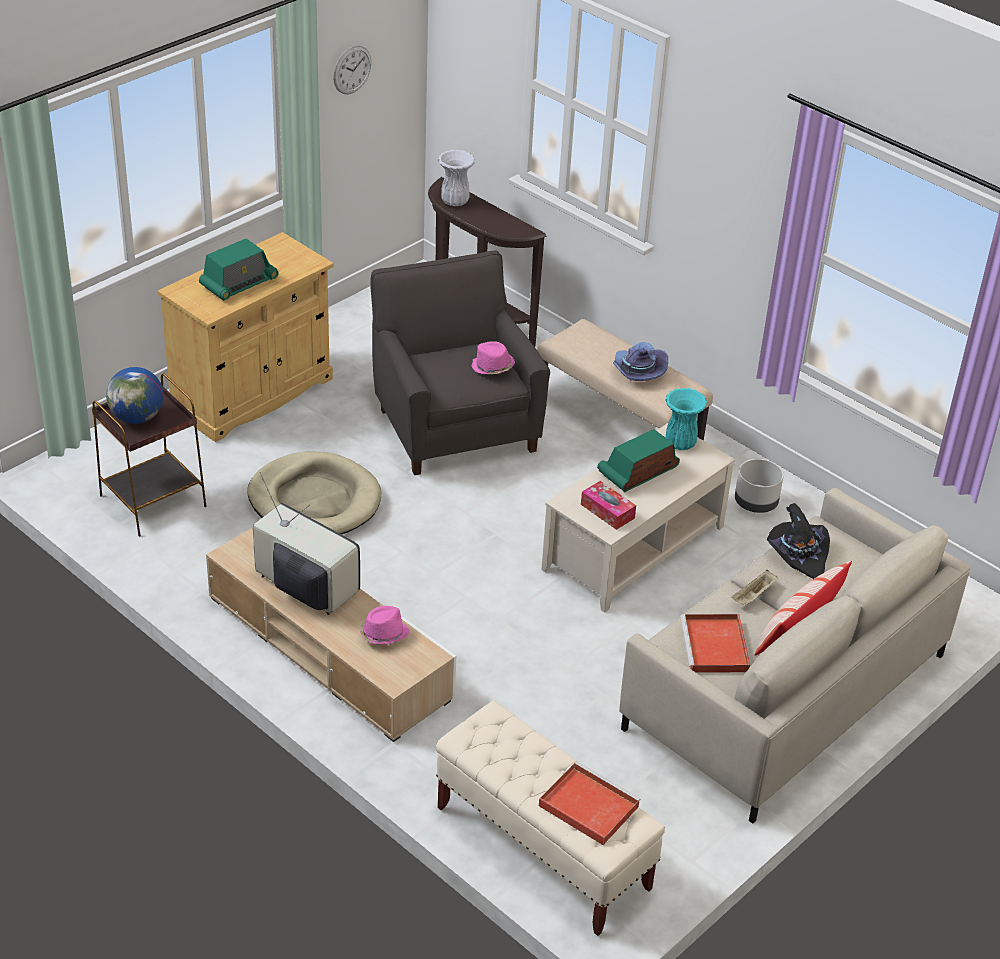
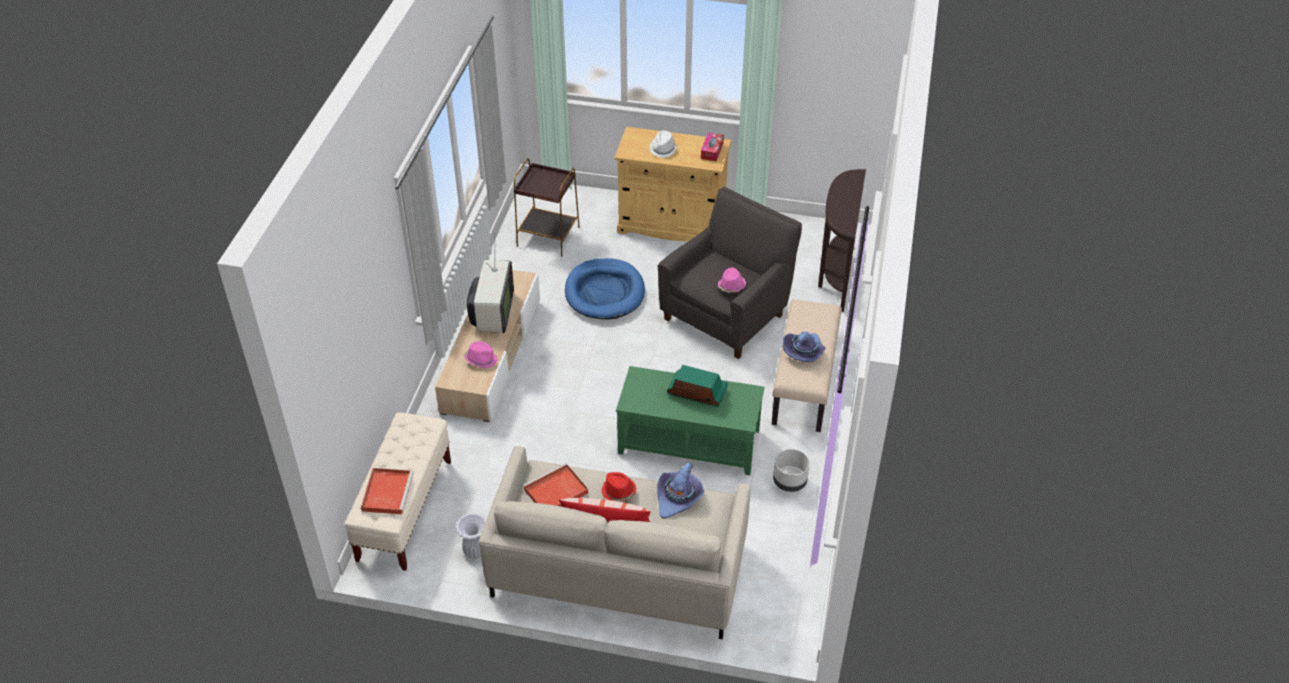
camera: 60 degrees right, 5 degrees up
globe [106,367,164,424] -> none
radio [199,238,279,301] -> white hat [649,130,677,158]
beige dog bed [248,451,382,534] -> blue dog bed [565,258,645,319]
wall clock [333,45,371,94] -> none
white vase [438,150,475,206] -> white vase moved to [455,513,487,559]
beige coffee table [541,423,735,613] -> green coffee table [616,366,765,475]
tissue box [581,481,636,530] -> tissue box moved to [701,133,724,162]
turquoise vase [665,388,707,450] -> none
beige tray [731,570,778,606] -> red hat [601,472,636,502]
black hat [767,503,830,579] -> purple hat [657,463,704,518]

